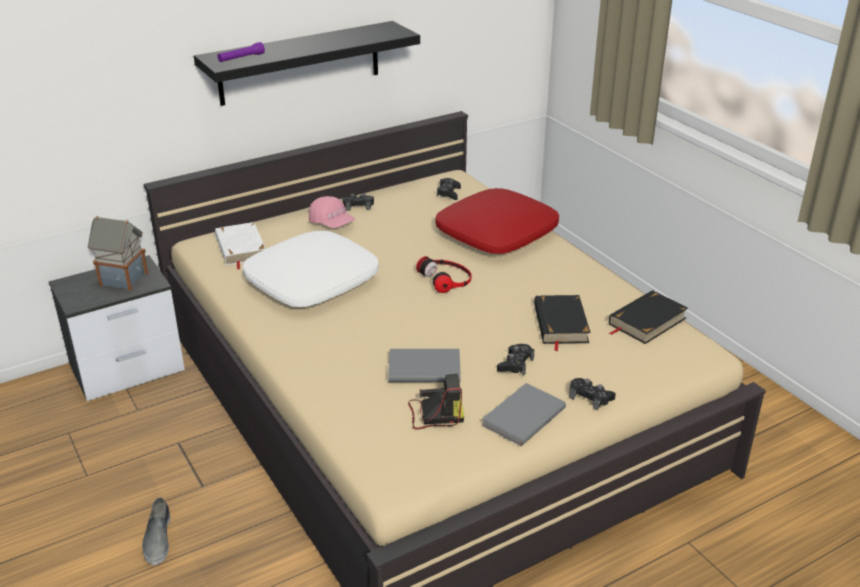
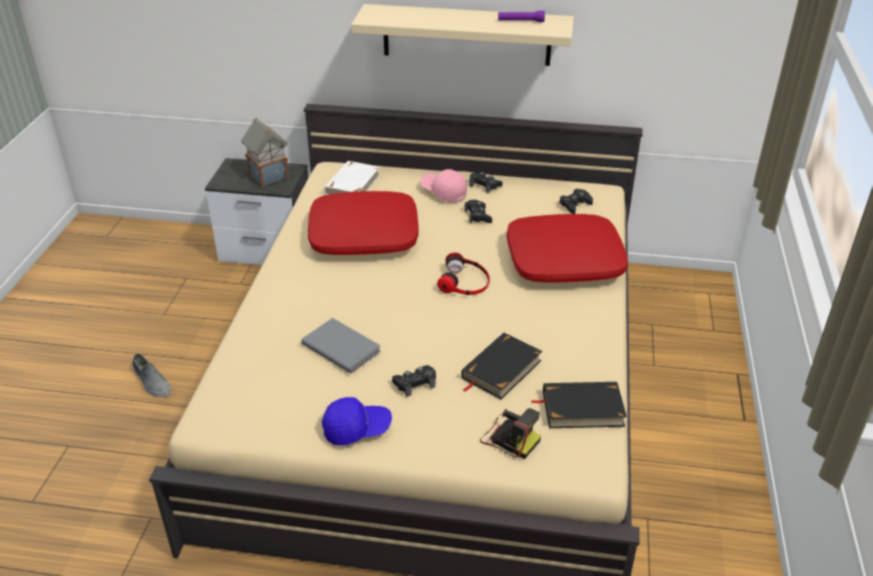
camera: 40 degrees right, 5 degrees up
grey shoe [142,498,170,565] -> grey shoe turned 75 degrees counterclockwise [132,354,171,397]
black shelf [194,21,420,106] -> beige shelf [351,4,574,66]
purple flashlight [217,42,265,62] -> purple flashlight moved to [498,10,545,22]
white pillow [243,231,379,307] -> red pillow [308,191,418,255]
pink cap [309,196,355,228] -> pink cap turned 135 degrees clockwise [421,169,467,203]
camera [408,374,464,430] -> camera moved to [480,408,541,459]
grey book [482,383,566,446] -> blue cap [322,397,392,446]
black game controller [569,378,616,411] -> black game controller moved to [464,200,492,223]

